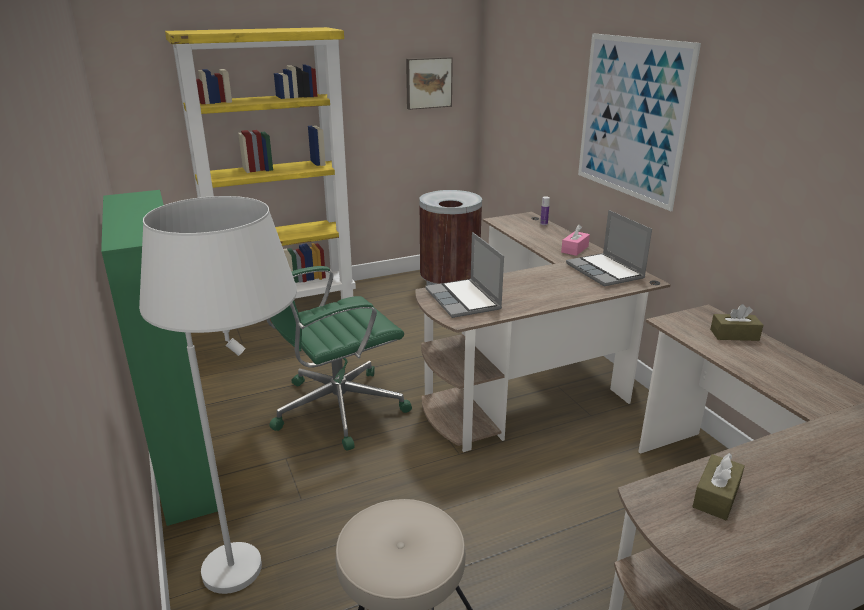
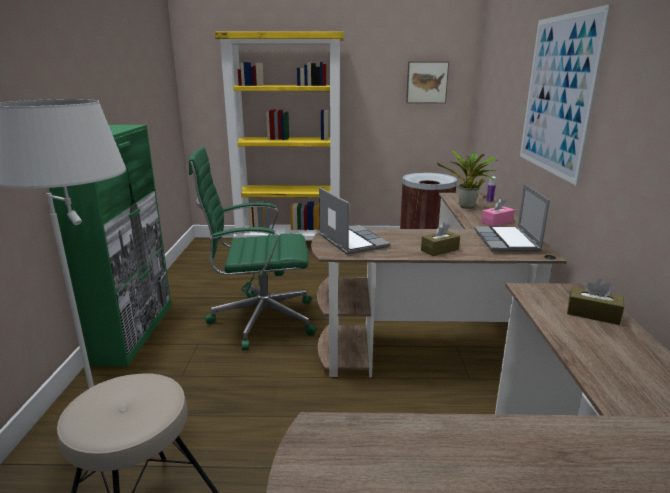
camera: 25 degrees right, 5 degrees down
laptop [425,232,504,318] -> laptop turned 150 degrees clockwise [319,187,390,255]
brown tissue box [692,453,745,520] -> brown tissue box moved to [421,222,460,256]
none -> potted plant [437,150,497,209]

